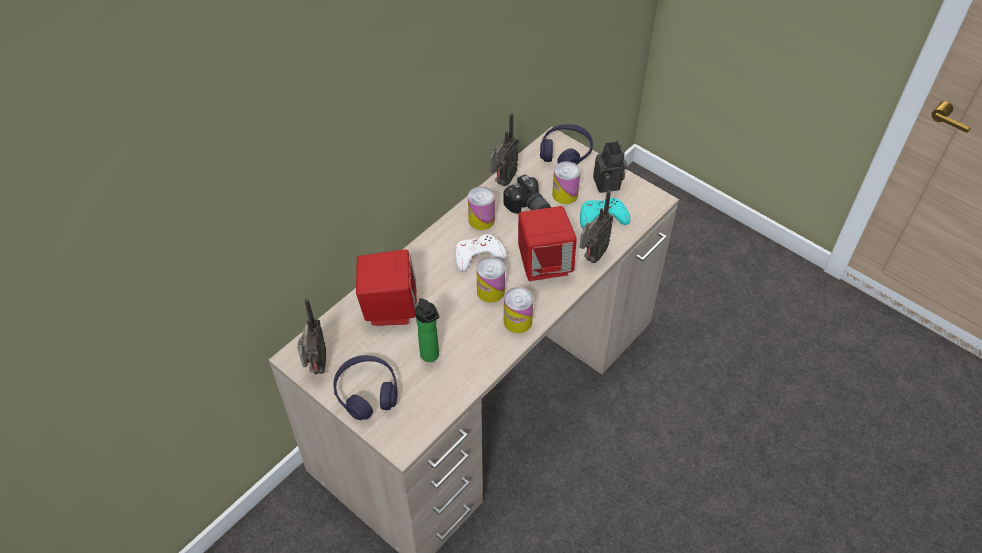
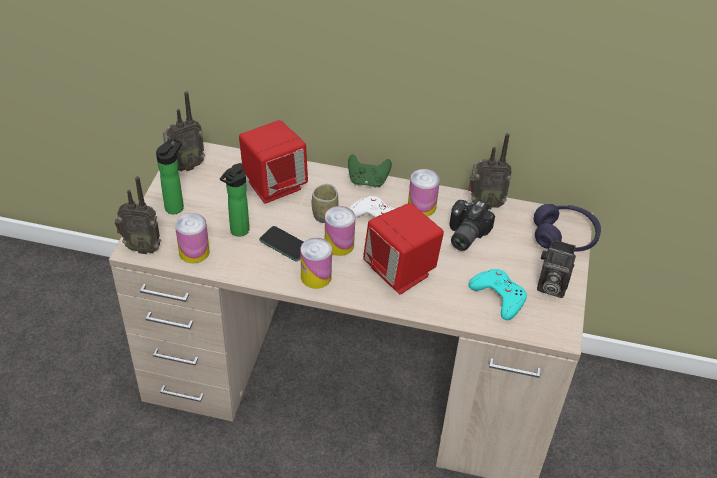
camera: 60 degrees right, 5 degrees down
purple headphones [333,355,398,420] -> bottle [156,137,184,214]
can [552,161,580,204] -> can moved to [175,213,210,263]
radio [580,190,613,263] -> radio moved to [115,176,161,254]
camera [593,140,627,193] -> camera turned 60 degrees clockwise [537,239,576,298]
none -> phone [259,226,303,261]
none -> cup [312,184,339,223]
none -> green game controller [348,154,392,187]

